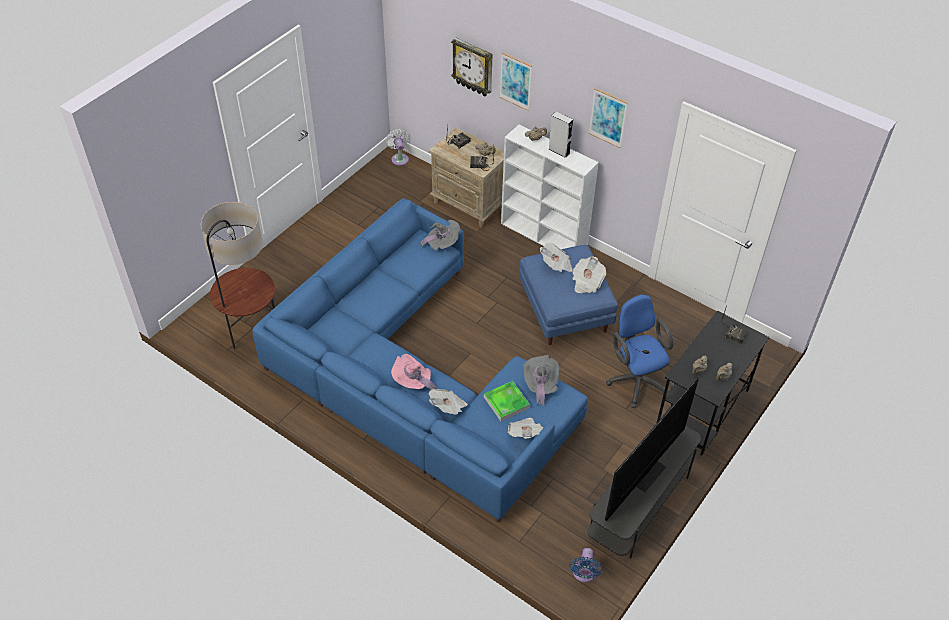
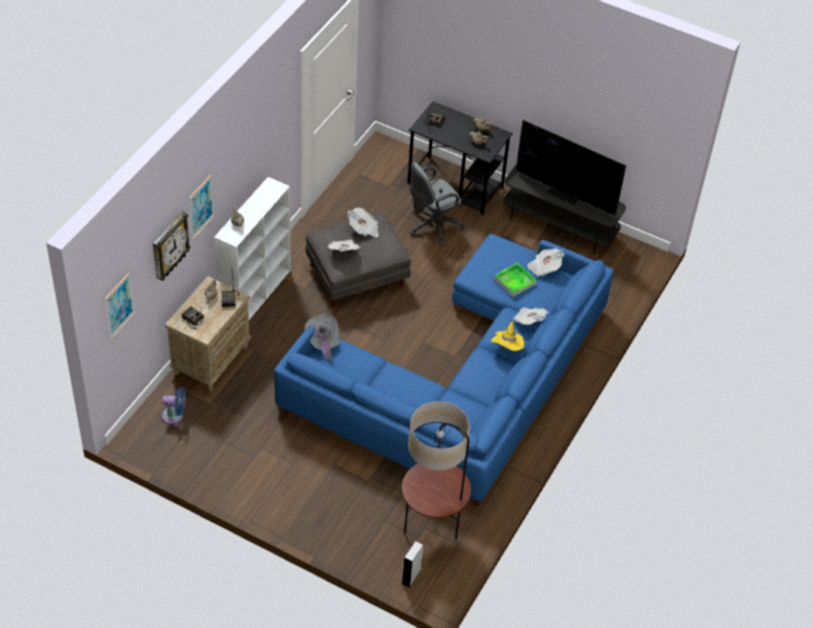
camera: 100 degrees left, 0 degrees up
white fan [386,129,409,166] -> none
pink hat [391,354,437,390] -> yellow hat [491,321,524,351]
blue ottoman [519,245,618,345] -> grey ottoman [306,213,411,307]
grey hat [523,355,559,406] -> none
grey speaker [548,112,573,158] -> grey speaker moved to [402,541,423,588]
blue fan [569,548,602,583] -> blue fan moved to [162,387,186,424]
picture [589,88,628,148] -> picture moved to [104,273,135,340]
blue office chair [606,294,673,408] -> grey office chair [410,162,465,245]

